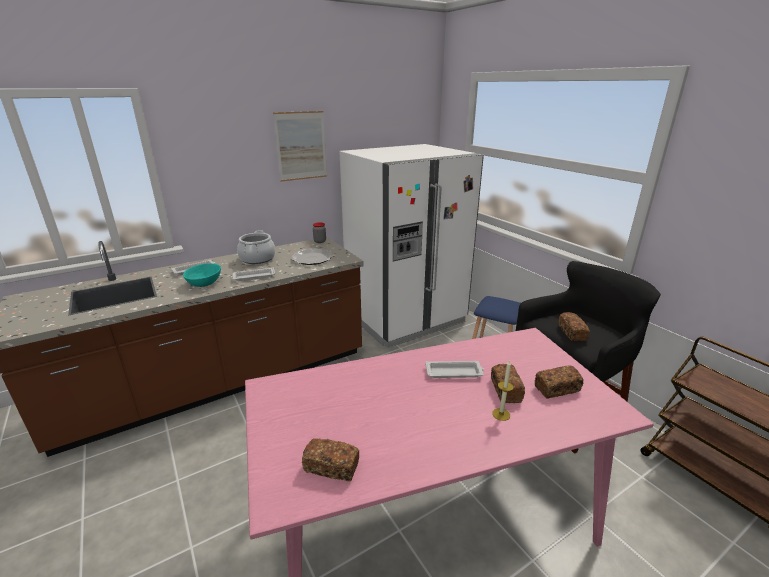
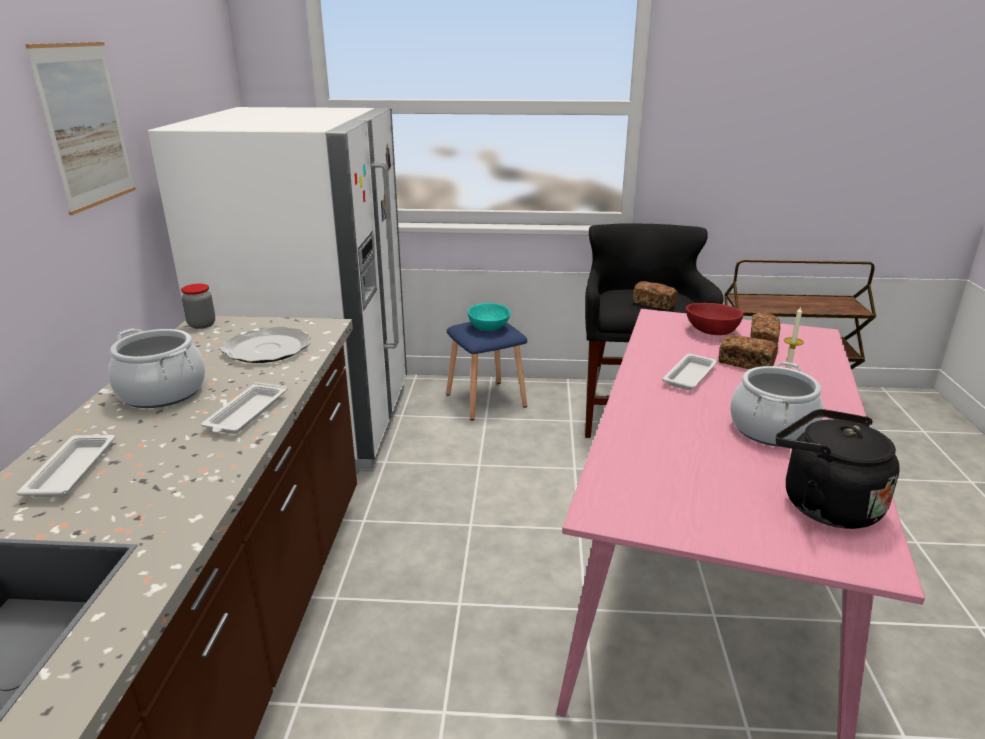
camera: 55 degrees left, 0 degrees up
turquoise bowl [183,263,221,287] -> turquoise bowl moved to [468,303,511,331]
bread [302,438,359,481] -> black kettle [776,409,900,529]
none -> red bowl [686,303,743,335]
none -> cooking pot [730,362,824,447]

